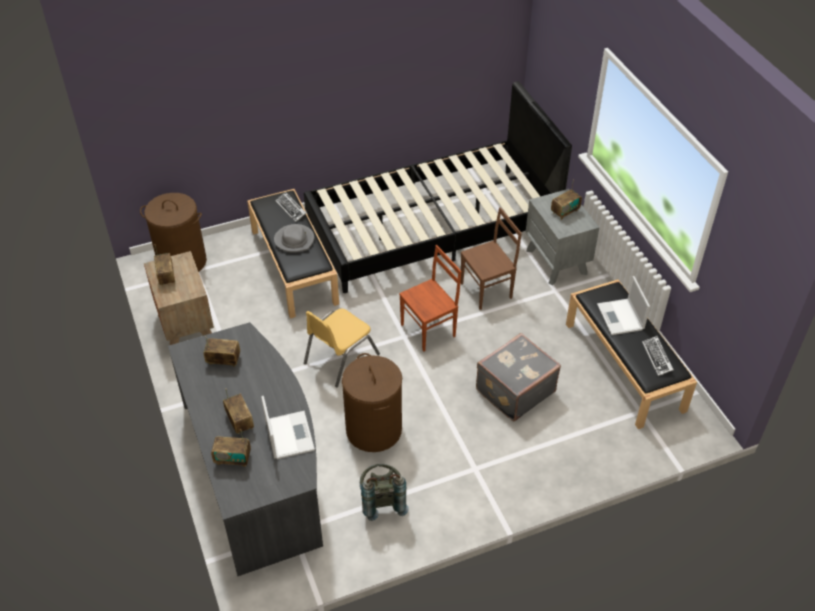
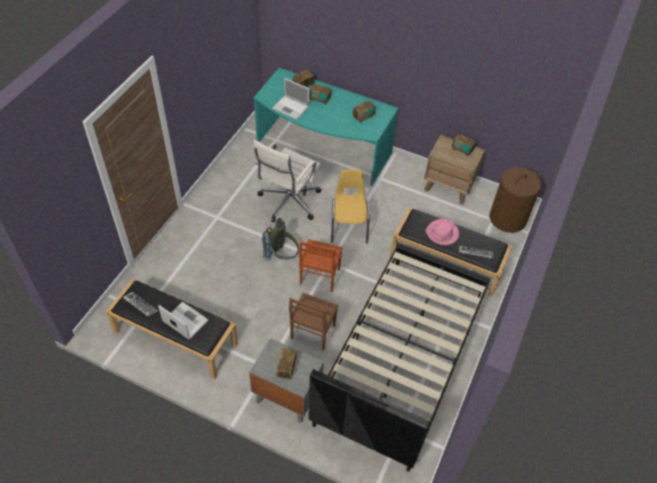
camera: 135 degrees right, 5 degrees up
grey desk [168,322,323,576] -> turquoise desk [254,68,399,186]
grey hat [274,224,314,253] -> pink hat [425,219,459,245]
brown laundry basket [342,353,402,452] -> white office chair [253,140,322,222]
grey backpack [360,464,409,521] -> grey backpack moved to [262,218,299,260]
grey suitcase [476,333,561,422] -> none

